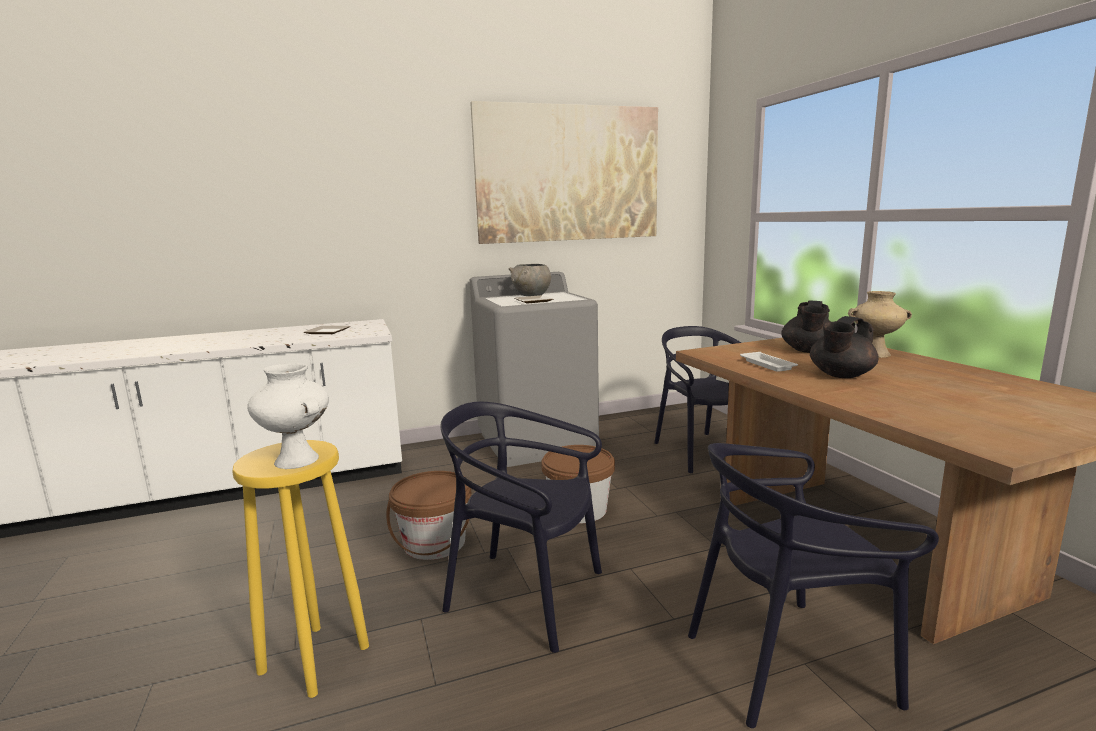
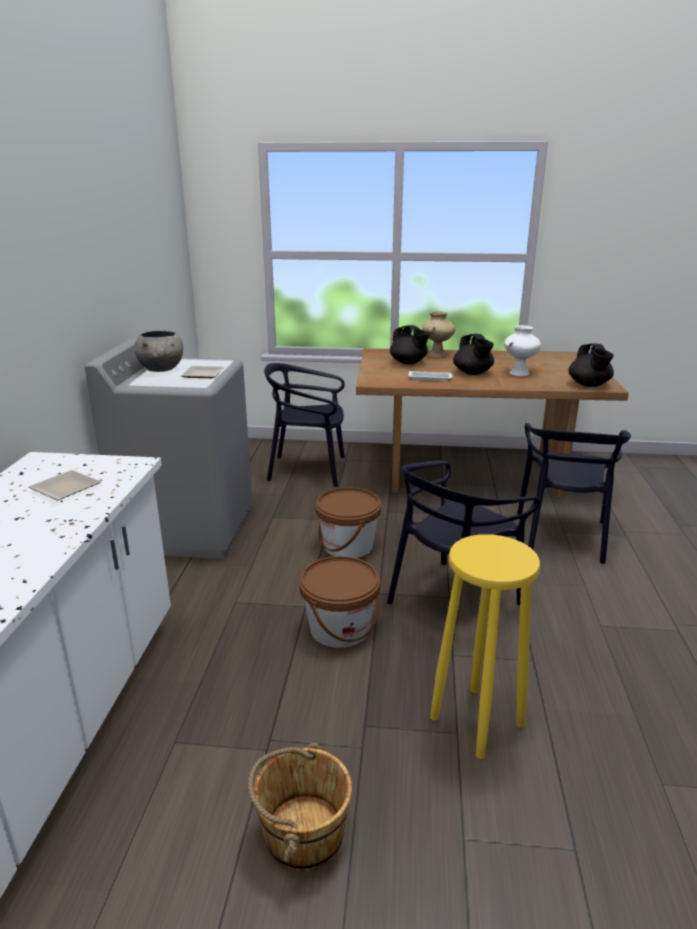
camera: 65 degrees left, 10 degrees up
white vase [247,363,329,469] -> white vase moved to [504,325,541,376]
picture [470,101,658,244] -> none
none -> brown bucket [248,743,352,872]
none -> black teapot [568,344,614,387]

